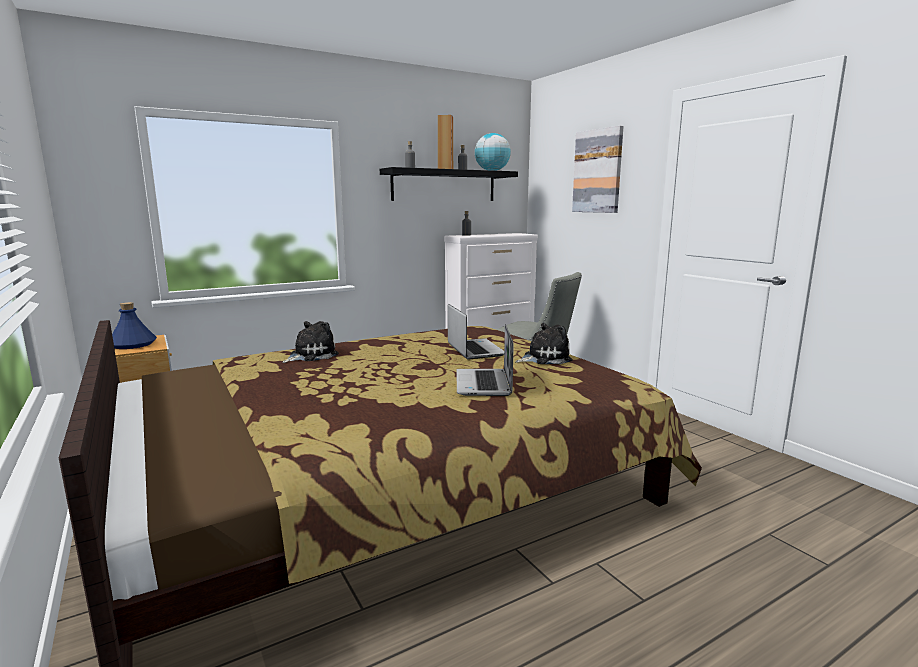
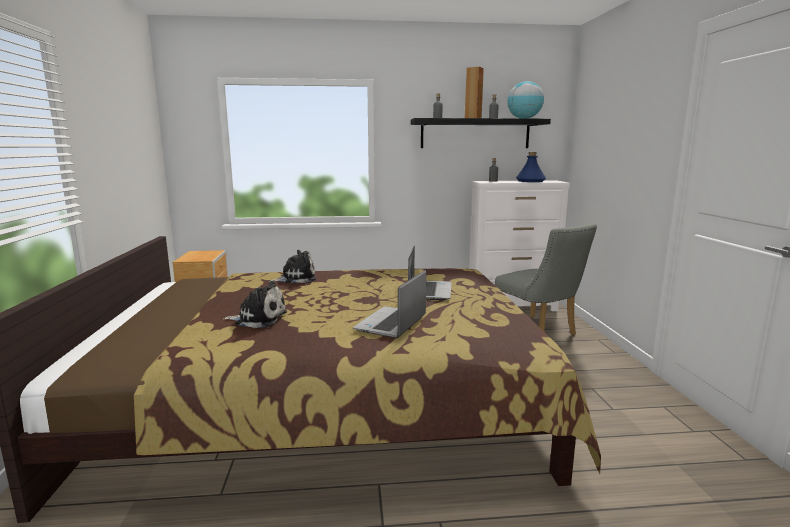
camera: 25 degrees right, 0 degrees up
blue bottle [112,302,157,349] -> blue bottle moved to [516,152,546,182]
plush toy [515,323,572,364] -> plush toy moved to [223,281,287,328]
picture [572,126,624,213] -> none

